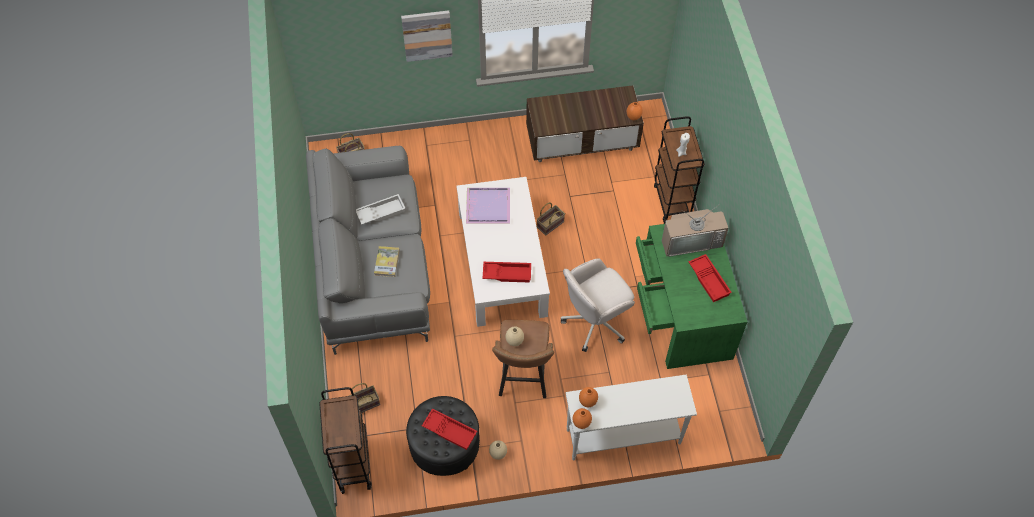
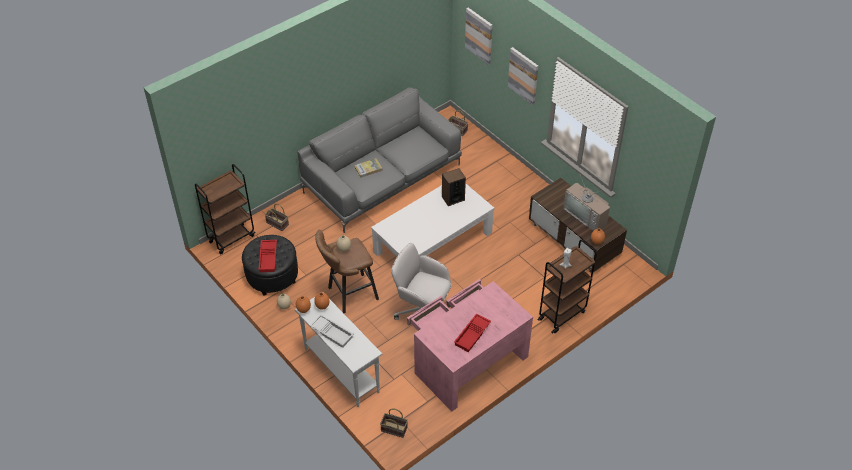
camera: 60 degrees right, 10 degrees down
white tray [356,194,406,225] -> white tray moved to [310,314,353,348]
purple tray [466,188,510,224] -> speaker [442,168,466,206]
red tray [482,262,531,282] -> none
basket [537,202,565,236] -> basket moved to [380,408,408,438]
green desk [636,224,747,369] -> pink desk [407,279,533,411]
television [662,204,728,257] -> television moved to [563,175,610,231]
none -> picture [465,8,493,65]

